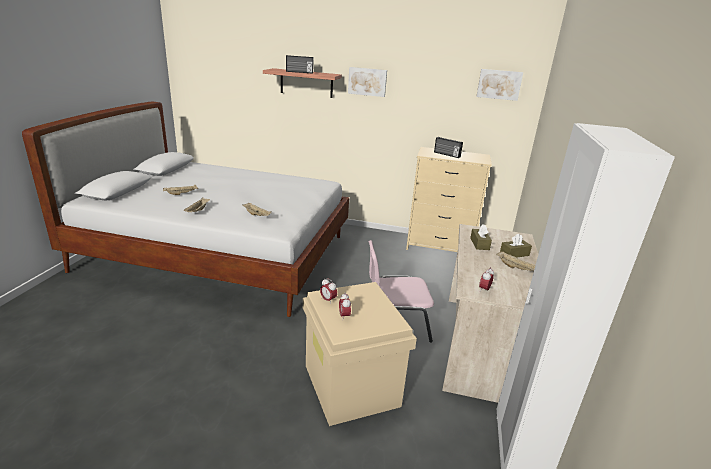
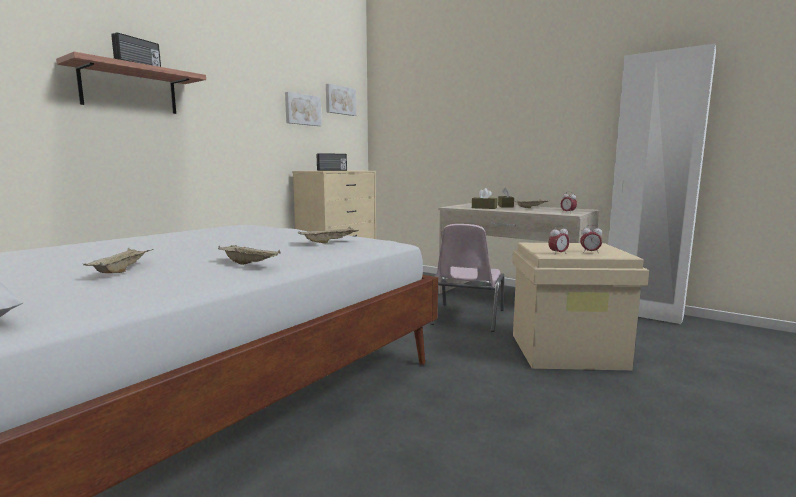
camera: 65 degrees left, 15 degrees down
picture [348,67,387,97] -> picture moved to [285,92,322,126]

